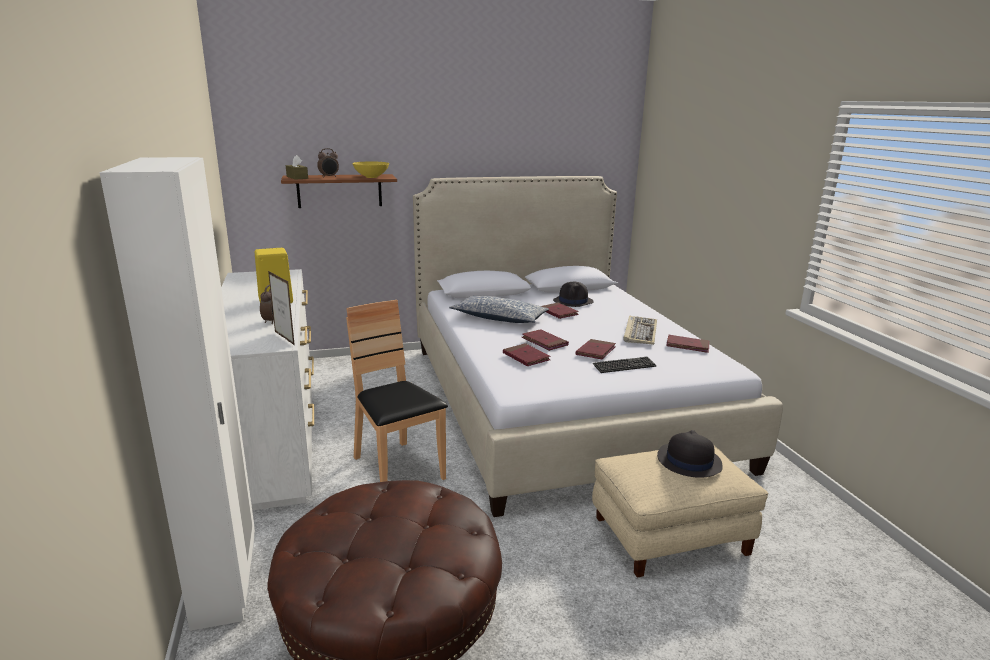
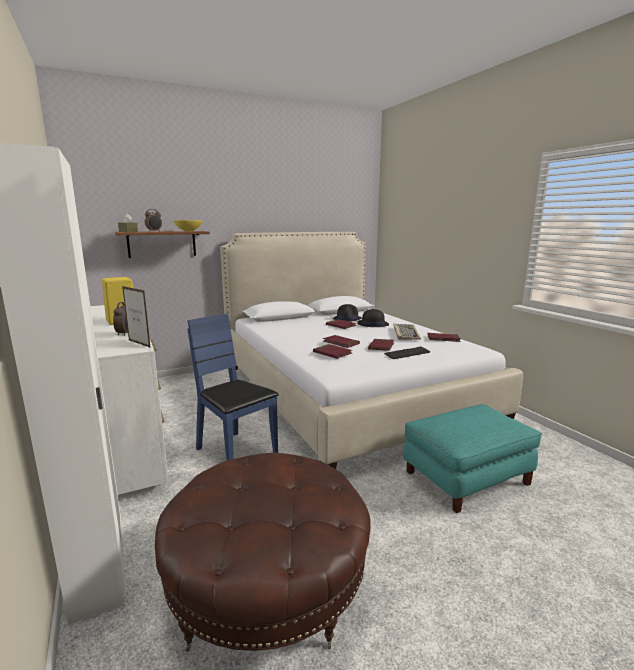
camera: 10 degrees left, 5 degrees down
brown chair [346,300,448,482] -> blue chair [187,314,279,461]
pillow [449,296,549,323] -> none
beige ottoman [592,445,768,577] -> turquoise ottoman [403,404,542,513]
black hat [657,430,723,478] -> black hat moved to [357,309,389,327]

